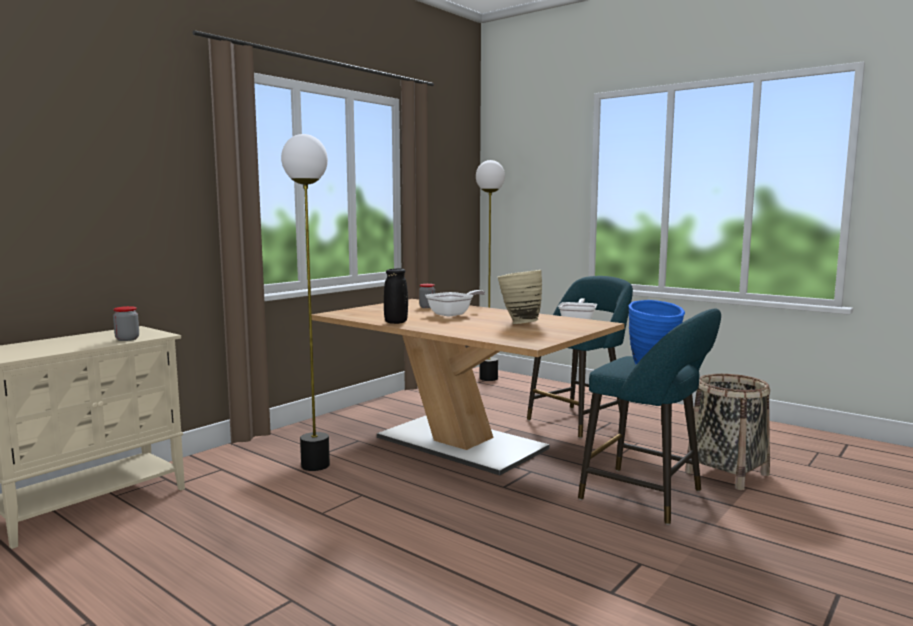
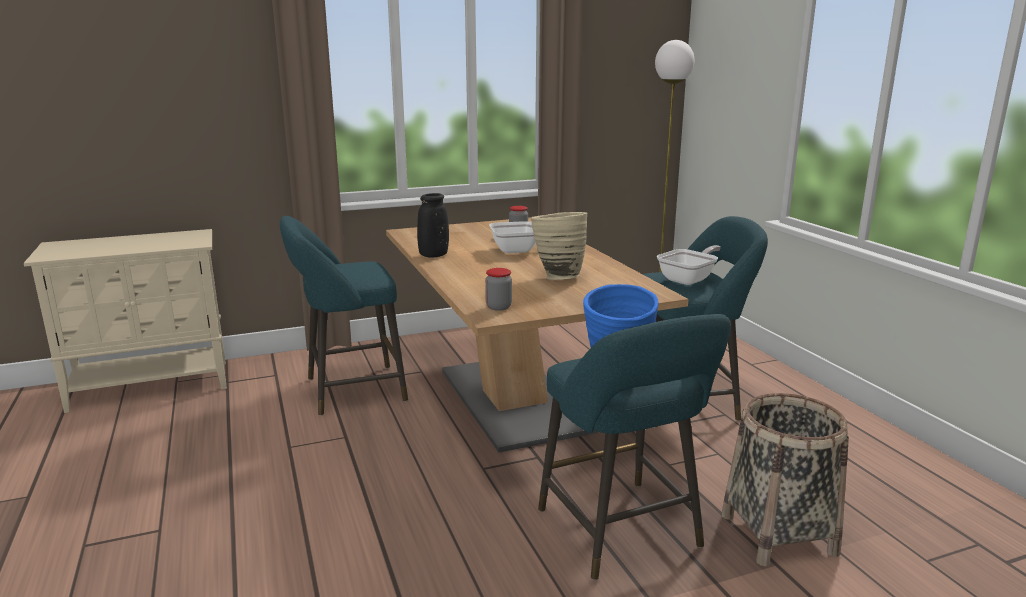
camera: 30 degrees right, 10 degrees up
jar [113,306,139,341] -> jar moved to [485,268,512,311]
floor lamp [281,134,330,471] -> turquoise stool [280,216,408,416]

